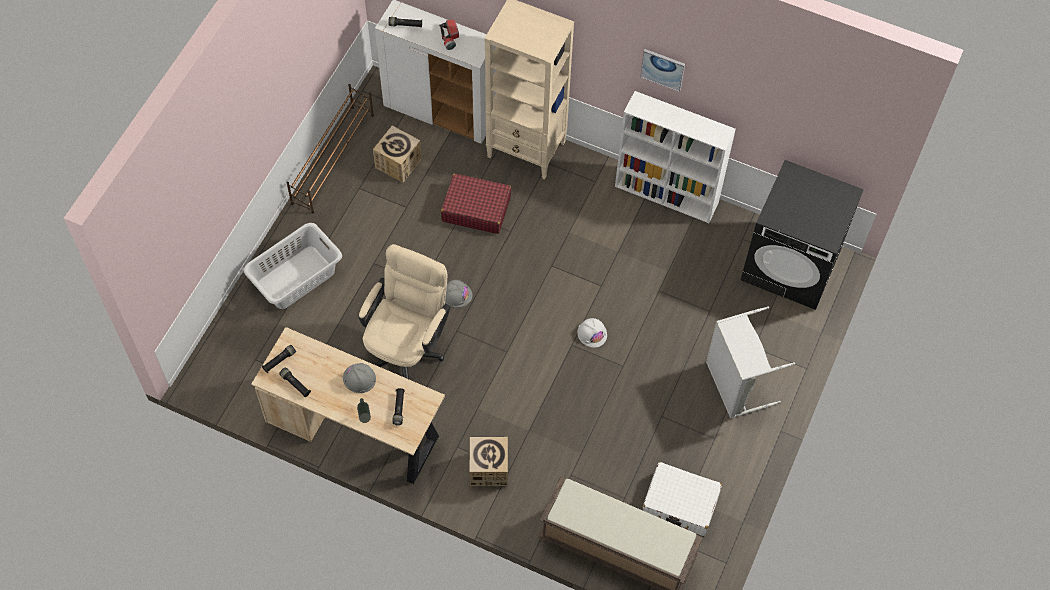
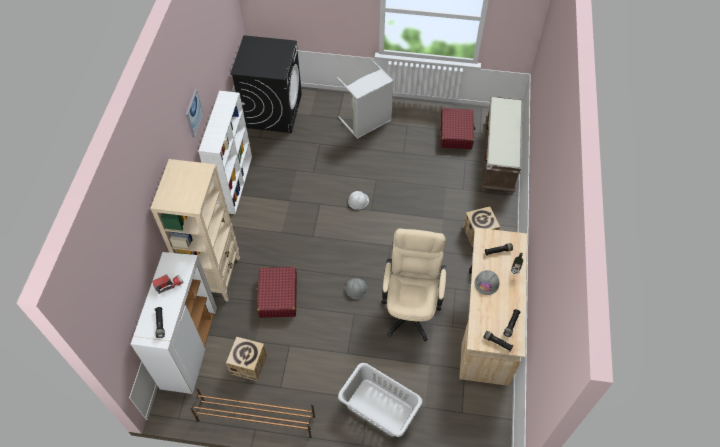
camera: 105 degrees left, 5 degrees down
beige office chair [359,244,451,379] -> beige office chair turned 90 degrees clockwise [381,228,446,342]
white suitcase [643,462,722,536] -> red suitcase [440,108,475,149]

